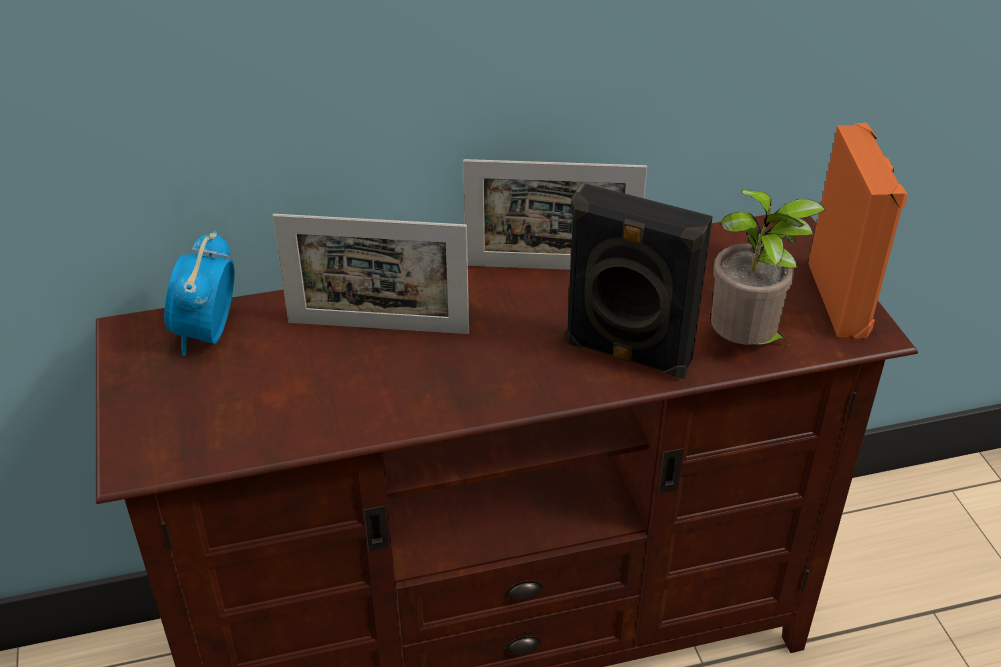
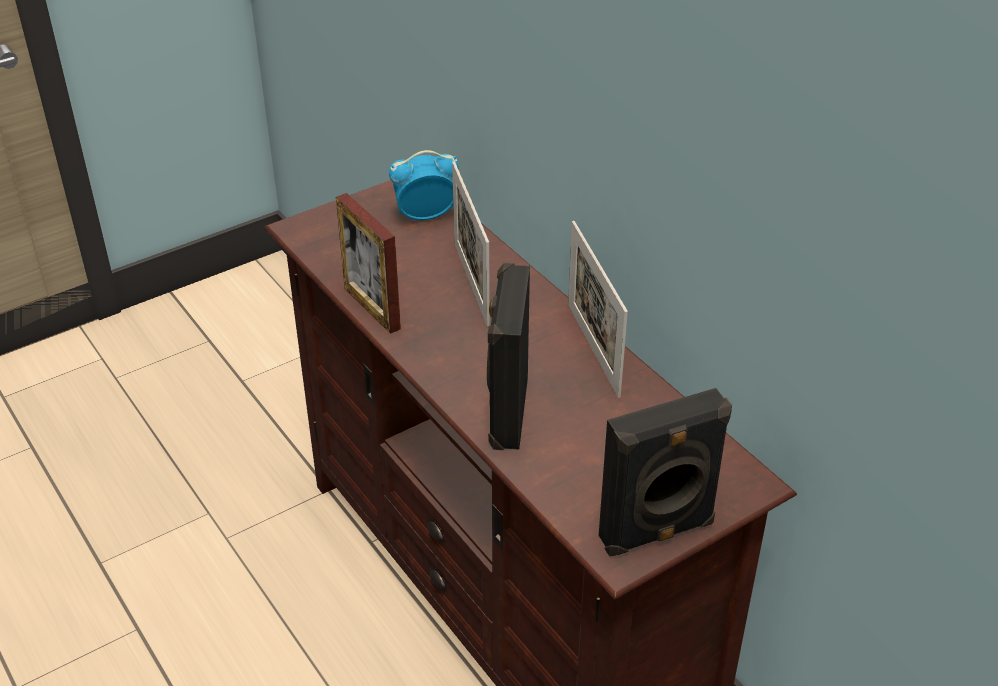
camera: 70 degrees right, 0 degrees up
potted plant [711,190,826,345] -> none
orange speaker [808,123,908,339] -> black speaker [599,388,732,557]
none -> picture frame [336,193,401,334]

